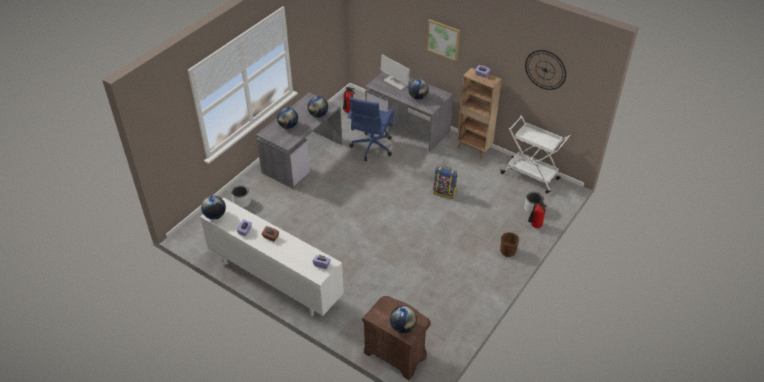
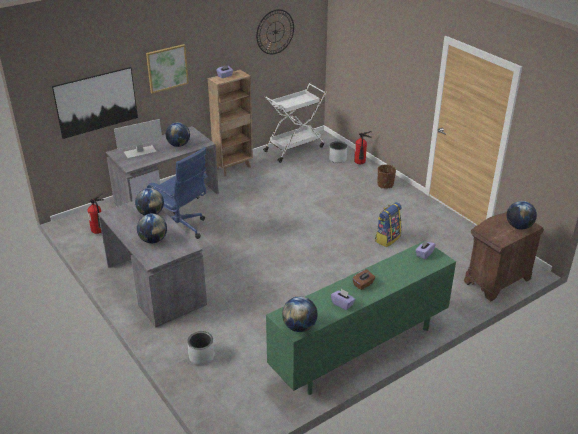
camera: 70 degrees left, 10 degrees down
white cabinet [200,198,344,317] -> green cabinet [266,241,456,395]
backpack [433,166,458,199] -> backpack moved to [375,202,402,247]
none -> picture [52,67,138,139]

